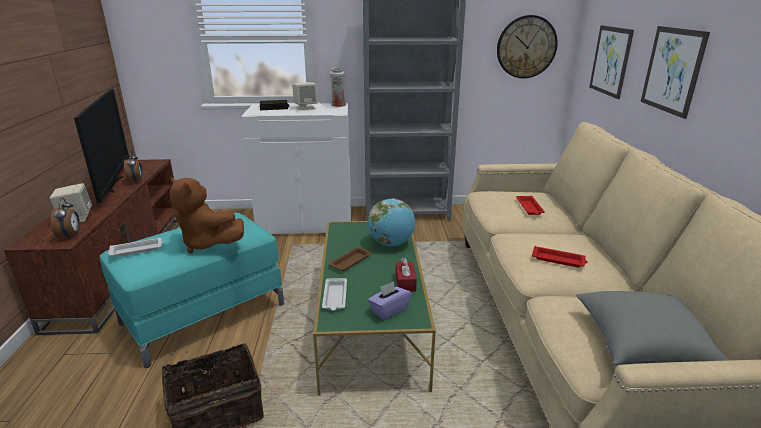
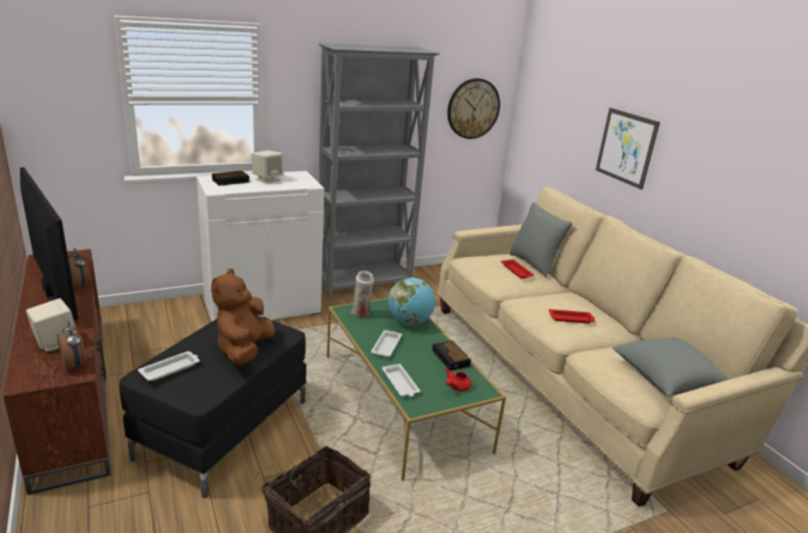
camera: 25 degrees left, 0 degrees up
turquoise ottoman [100,213,284,368] -> black ottoman [119,315,306,498]
brown plush toy [170,178,244,254] -> brown plush toy turned 90 degrees clockwise [211,268,275,365]
brown tray [328,247,372,271] -> white tray [371,330,402,357]
white vase [330,67,346,107] -> white vase moved to [351,271,374,317]
purple tissue box [368,281,411,320] -> red teapot [446,369,472,391]
red tissue box [396,258,417,292] -> alarm clock [432,340,471,371]
picture [589,25,634,99] -> none
none -> grey pillow [510,202,573,278]

